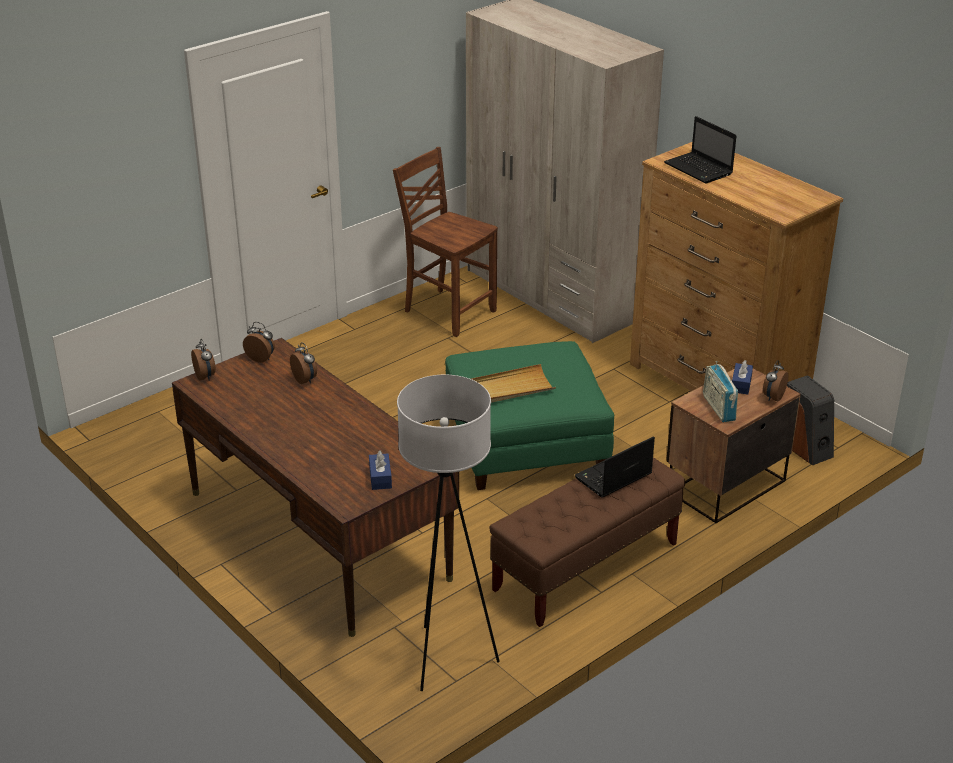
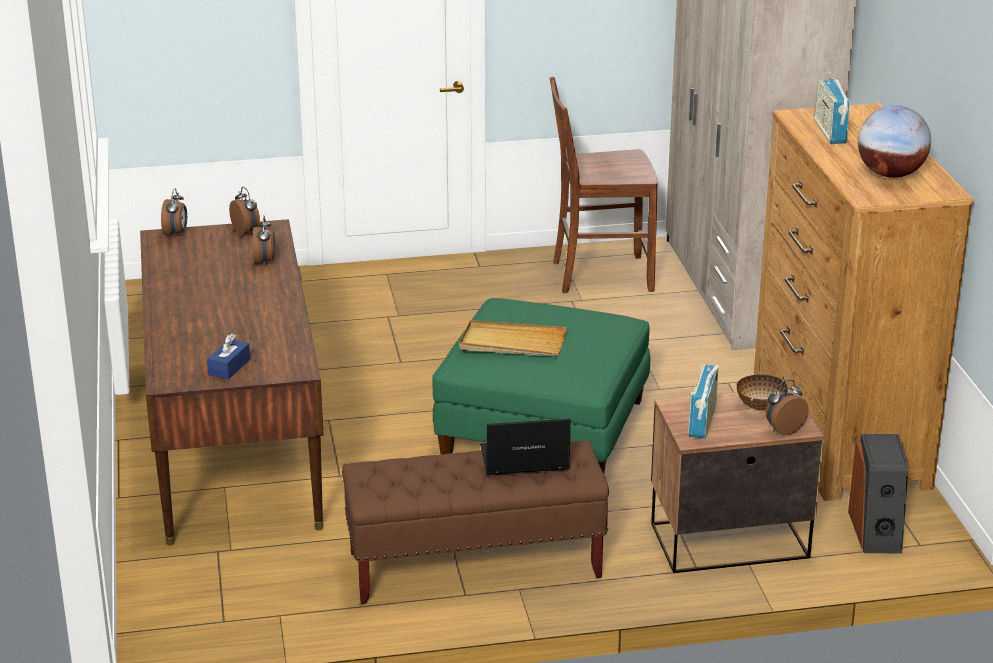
camera: 30 degrees right, 5 degrees down
brown chair [393,147,498,337] -> brown chair turned 75 degrees counterclockwise [550,77,658,293]
white floor lamp [397,375,500,691] -> none
laptop [664,116,737,184] -> radio [814,72,850,144]
blue tissue box [732,360,753,395] -> bowl [737,374,788,410]
none -> globe [858,105,931,178]

